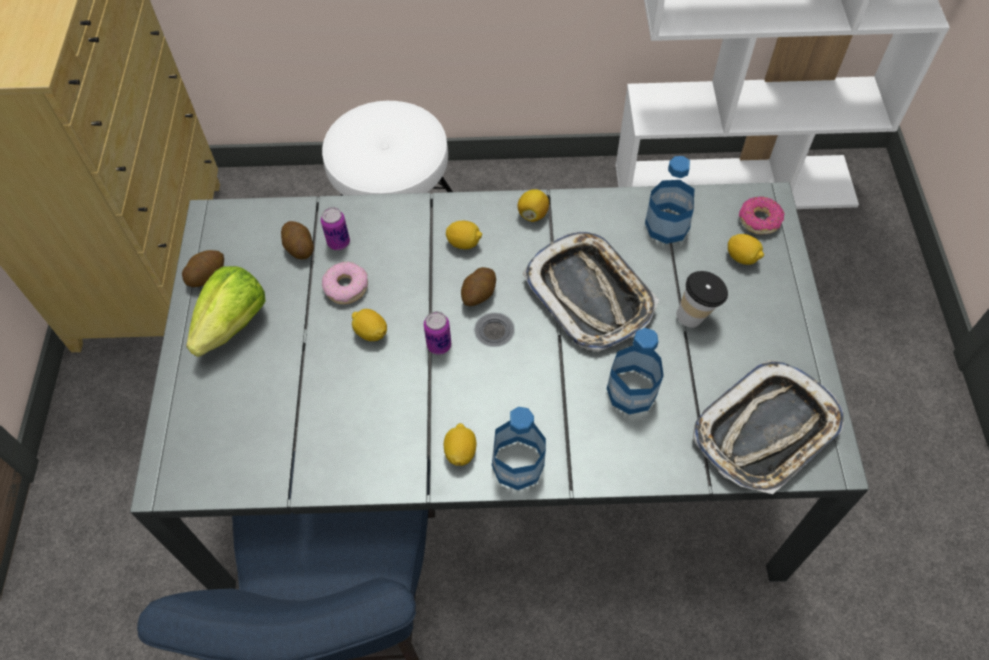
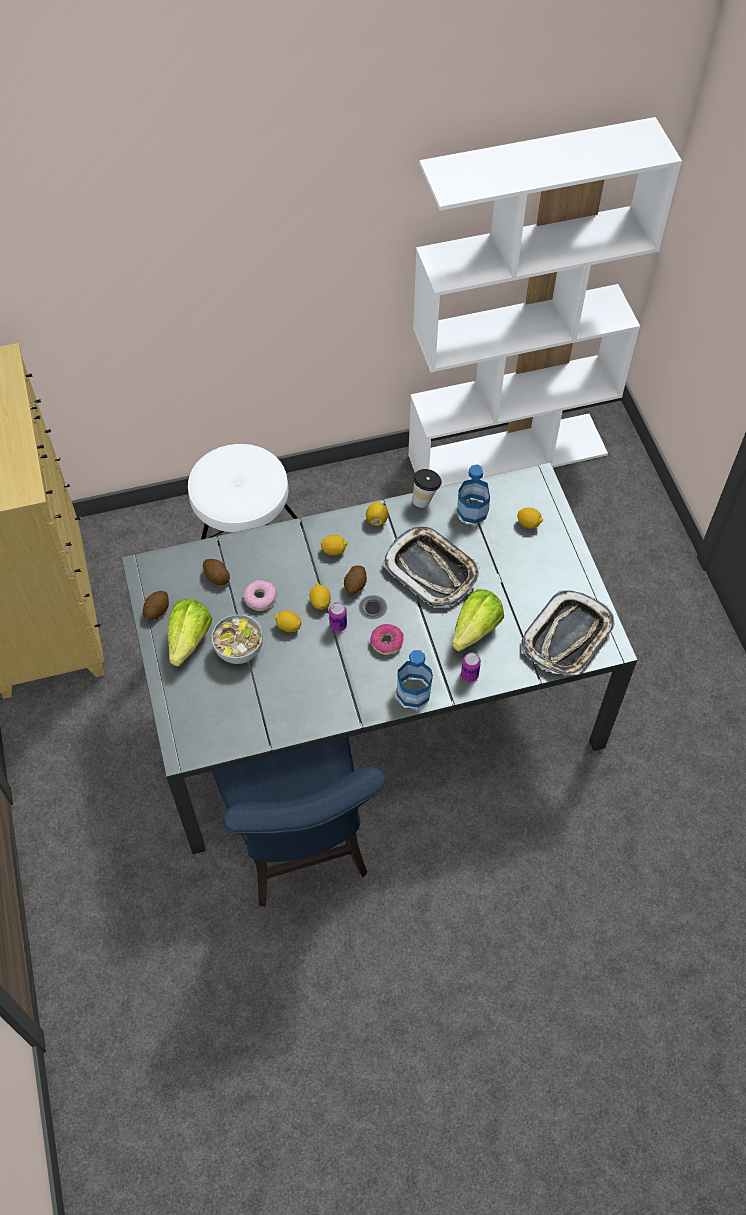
camera: 15 degrees left, 0 degrees up
can [321,207,350,250] -> can moved to [461,652,481,682]
lemon [444,423,476,466] -> lemon moved to [310,584,331,610]
bottle [607,328,664,414] -> lettuce [452,589,504,651]
cup [676,271,728,328] -> cup moved to [412,469,442,508]
donut [739,196,784,235] -> donut moved to [370,624,404,655]
none -> bowl [212,614,263,664]

